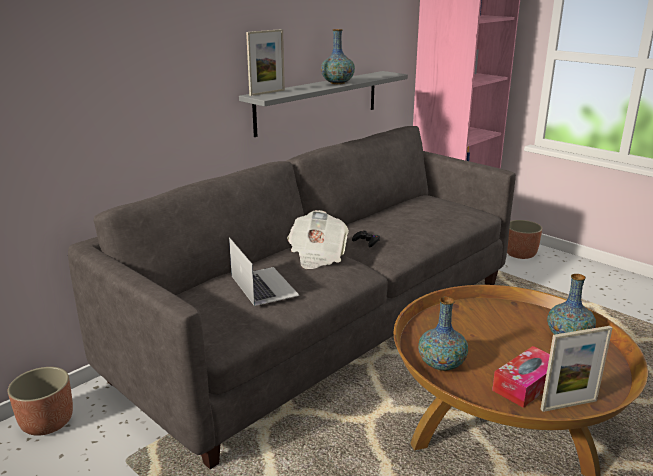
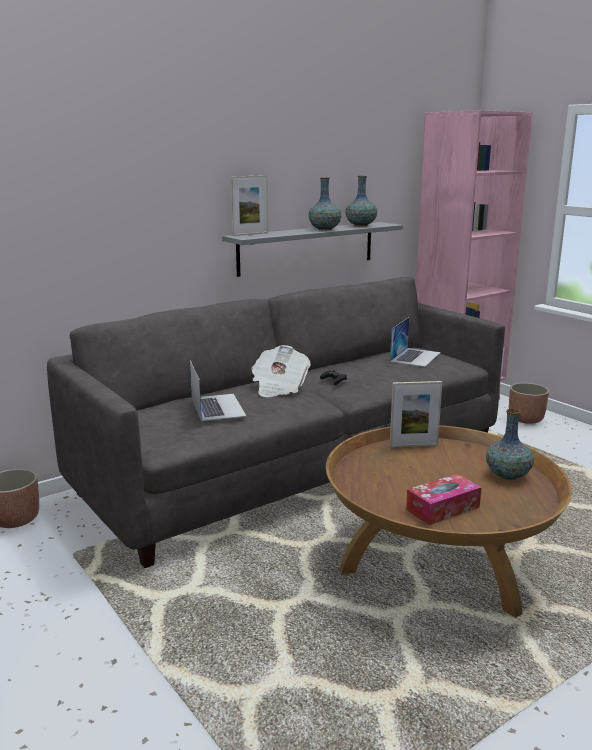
camera: 10 degrees right, 5 degrees down
vase [419,297,468,371] -> vase moved to [345,176,377,226]
picture frame [541,326,612,412] -> picture frame moved to [390,381,442,448]
none -> laptop [390,317,441,367]

